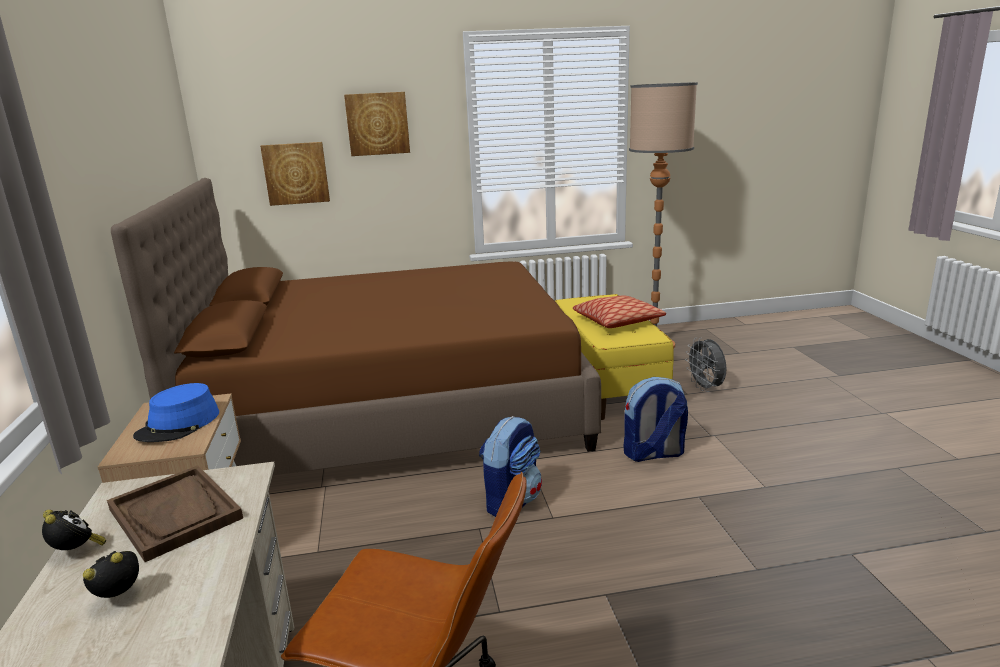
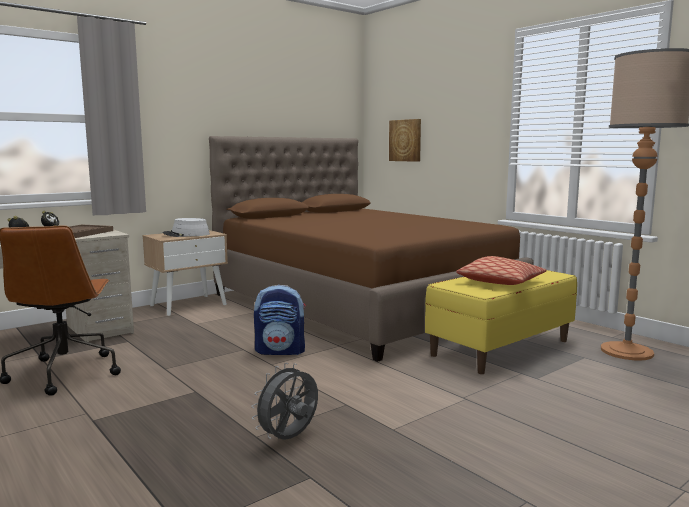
camera: 60 degrees right, 10 degrees down
blue hat [133,383,219,442] -> grey hat [163,218,210,237]
picture [344,92,410,156] -> none
backpack [623,377,688,462] -> none
grey fan [685,338,727,392] -> grey fan moved to [251,363,318,440]

